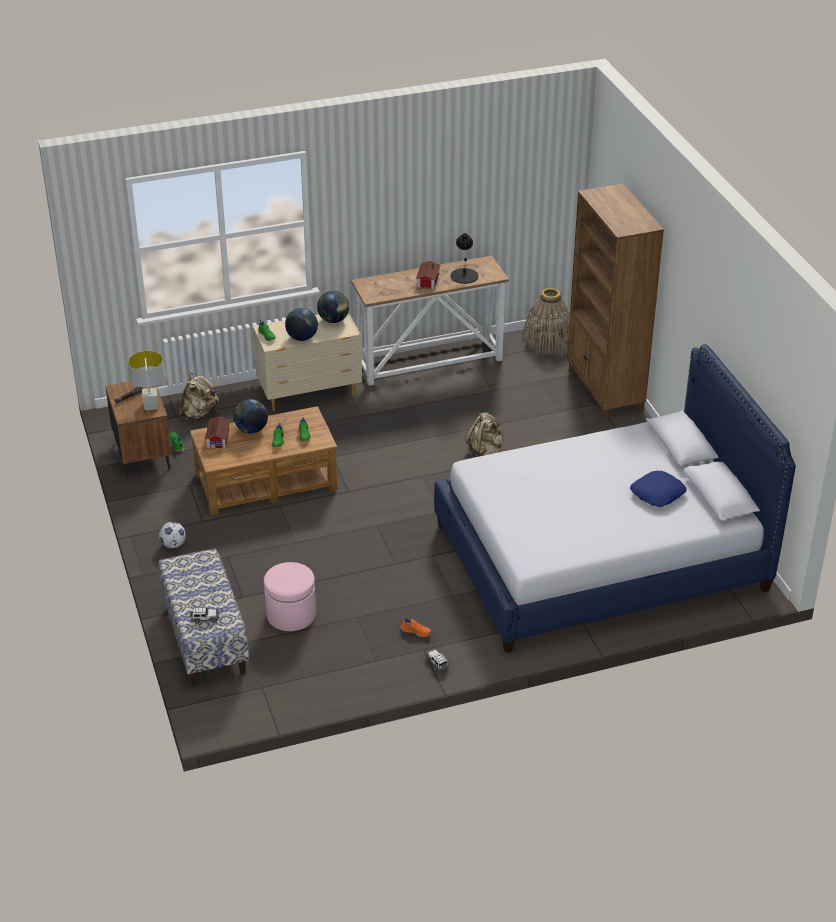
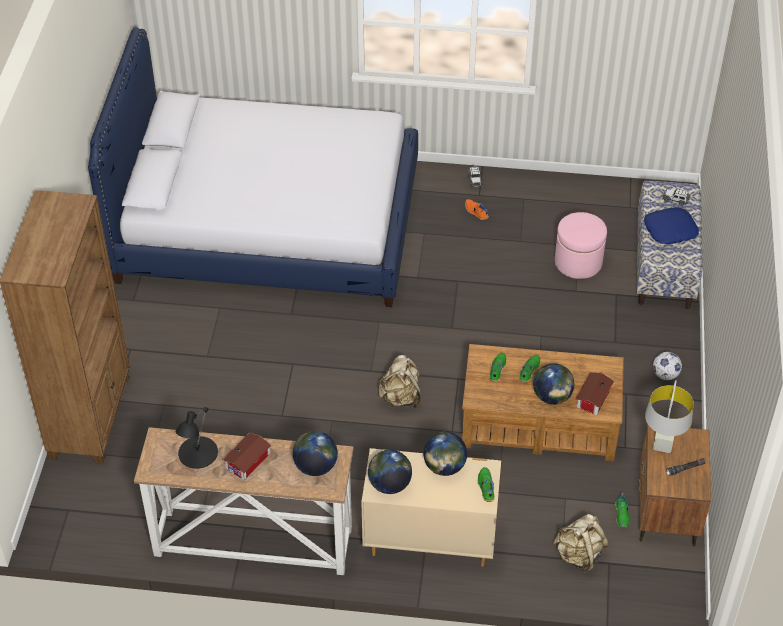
camera: 155 degrees left, 10 degrees up
beige backpack [465,412,503,457] -> beige backpack moved to [378,355,421,407]
basket [522,288,570,355] -> none
blue pillow [630,471,687,507] -> blue pillow moved to [644,208,699,244]
none -> globe [293,431,338,476]

